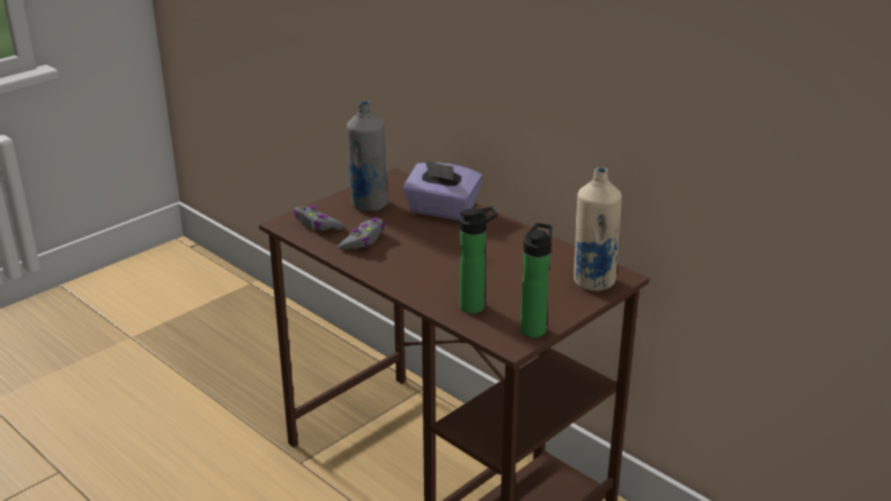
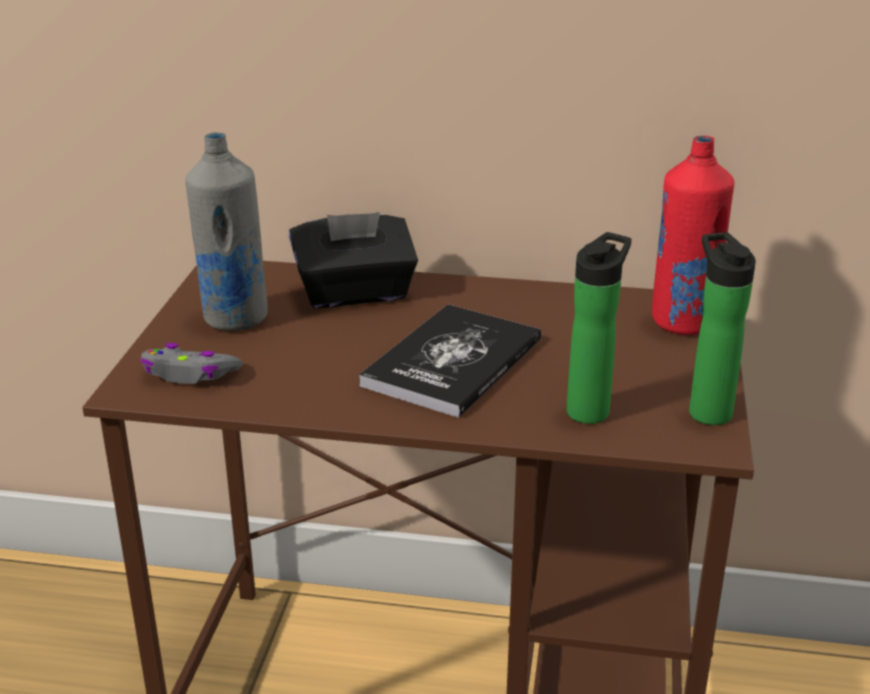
camera: 35 degrees left, 0 degrees up
grey game controller [338,218,384,250] -> none
purple tissue box [402,160,482,220] -> black tissue box [289,212,418,308]
beige bottle [574,167,622,291] -> red bottle [652,136,734,335]
none -> book [359,304,541,418]

